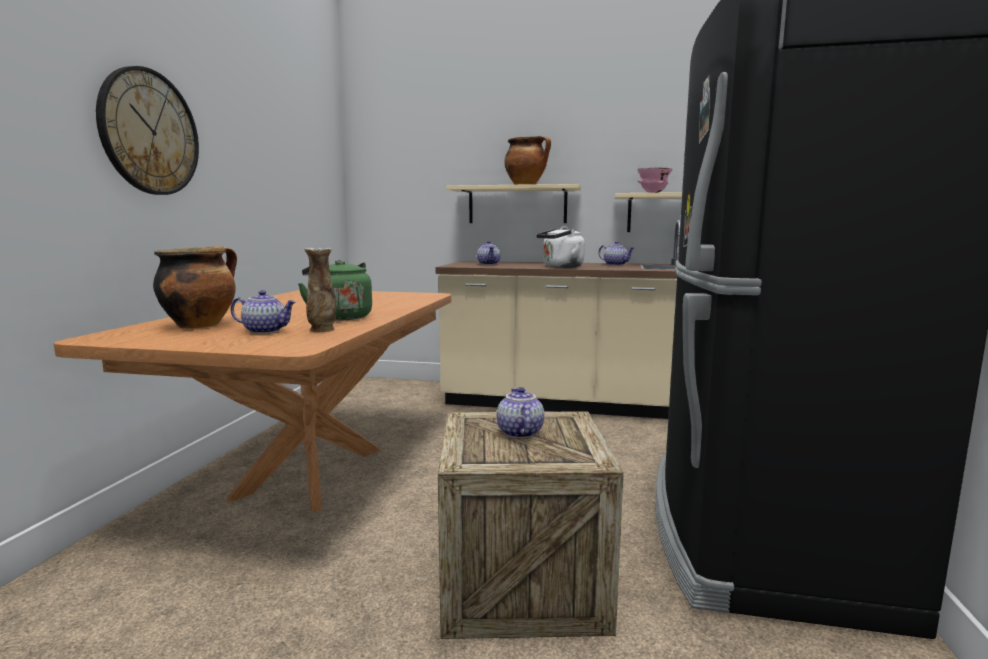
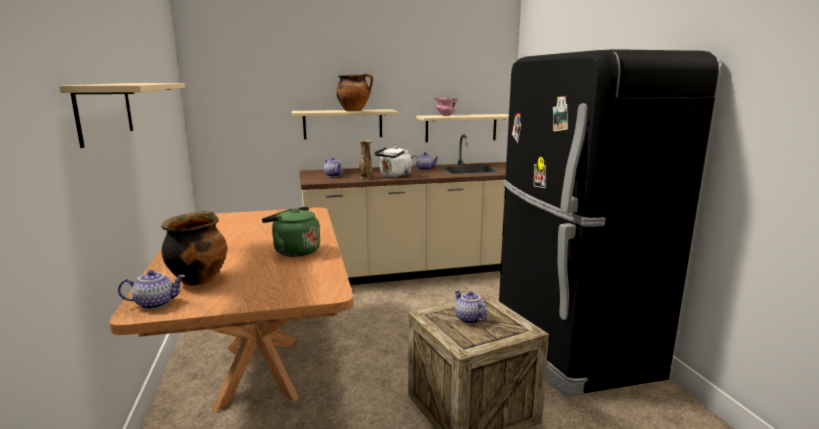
camera: 25 degrees left, 5 degrees up
wall clock [96,66,199,195] -> beige shelf [59,83,185,148]
teapot [230,290,296,334] -> teapot moved to [118,270,185,309]
vase [304,248,336,332] -> vase moved to [359,140,372,179]

